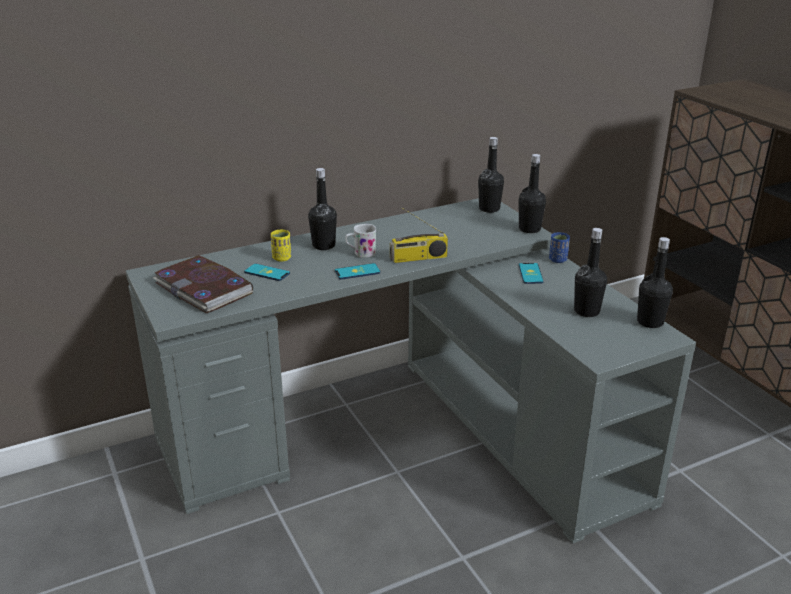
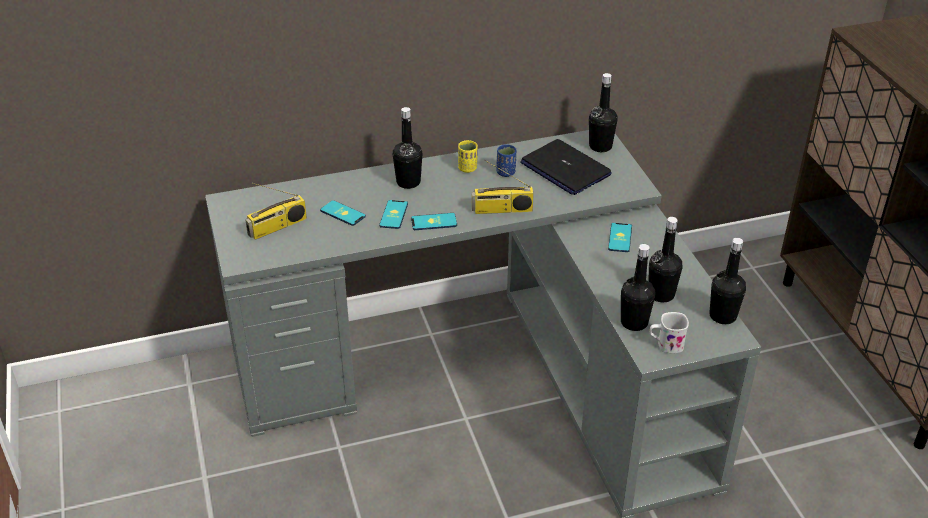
camera: 10 degrees right, 10 degrees up
book [153,255,254,314] -> radio [245,183,307,240]
yellow cup [271,230,291,262] -> yellow cup moved to [458,140,478,173]
white mug [346,224,376,258] -> white mug moved to [650,312,689,353]
black bottle [519,154,546,233] -> black bottle moved to [621,244,655,331]
blue cup [549,232,570,263] -> blue cup moved to [496,144,516,177]
none -> phone [379,200,408,229]
none -> laptop [520,139,612,195]

